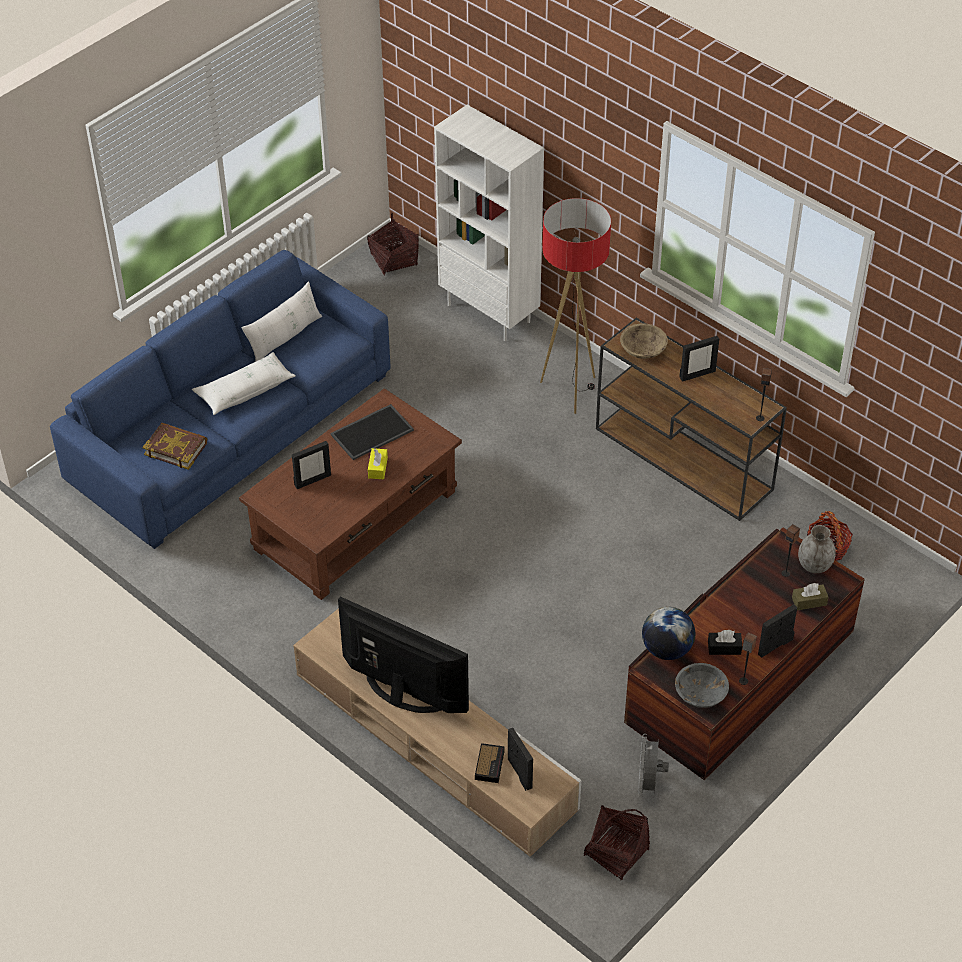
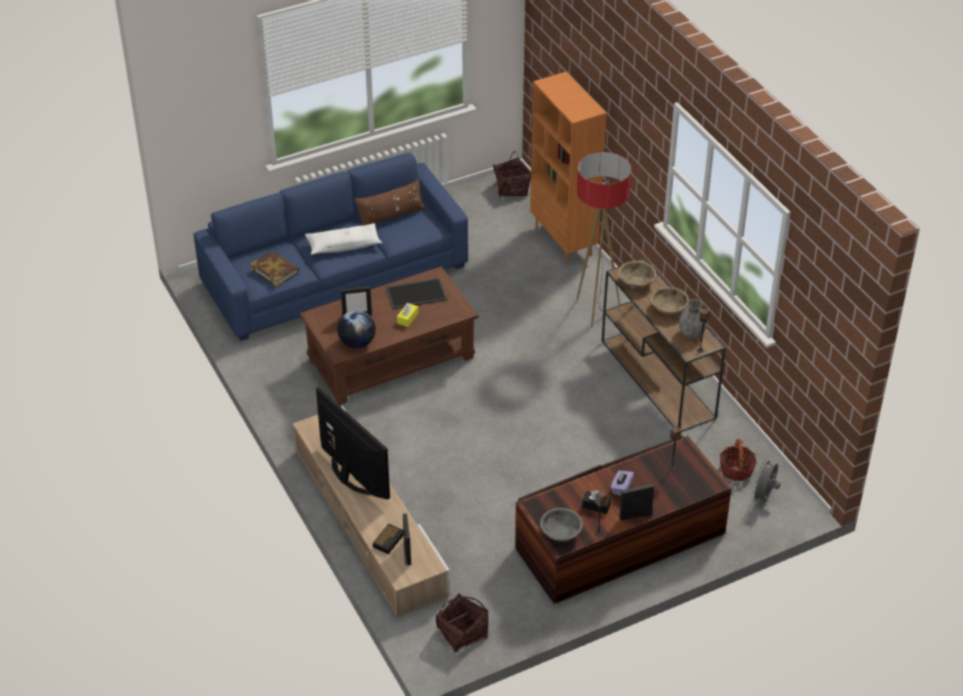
camera: 20 degrees right, 5 degrees down
white pillow [241,281,322,362] -> brown pillow [355,179,425,226]
white bookcase [434,105,544,341] -> orange bookcase [530,72,606,264]
grey fan [638,734,669,797] -> grey fan moved to [751,458,781,503]
globe [642,607,695,660] -> globe moved to [337,310,376,348]
picture frame [679,336,719,382] -> beige bowl [651,287,689,314]
brown tissue box [792,583,828,610] -> none
grey vase [798,525,836,573] -> grey vase moved to [679,299,707,338]
none -> purple tissue box [611,470,634,496]

